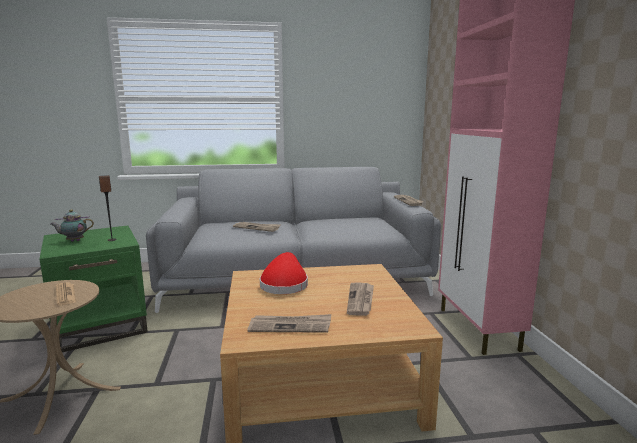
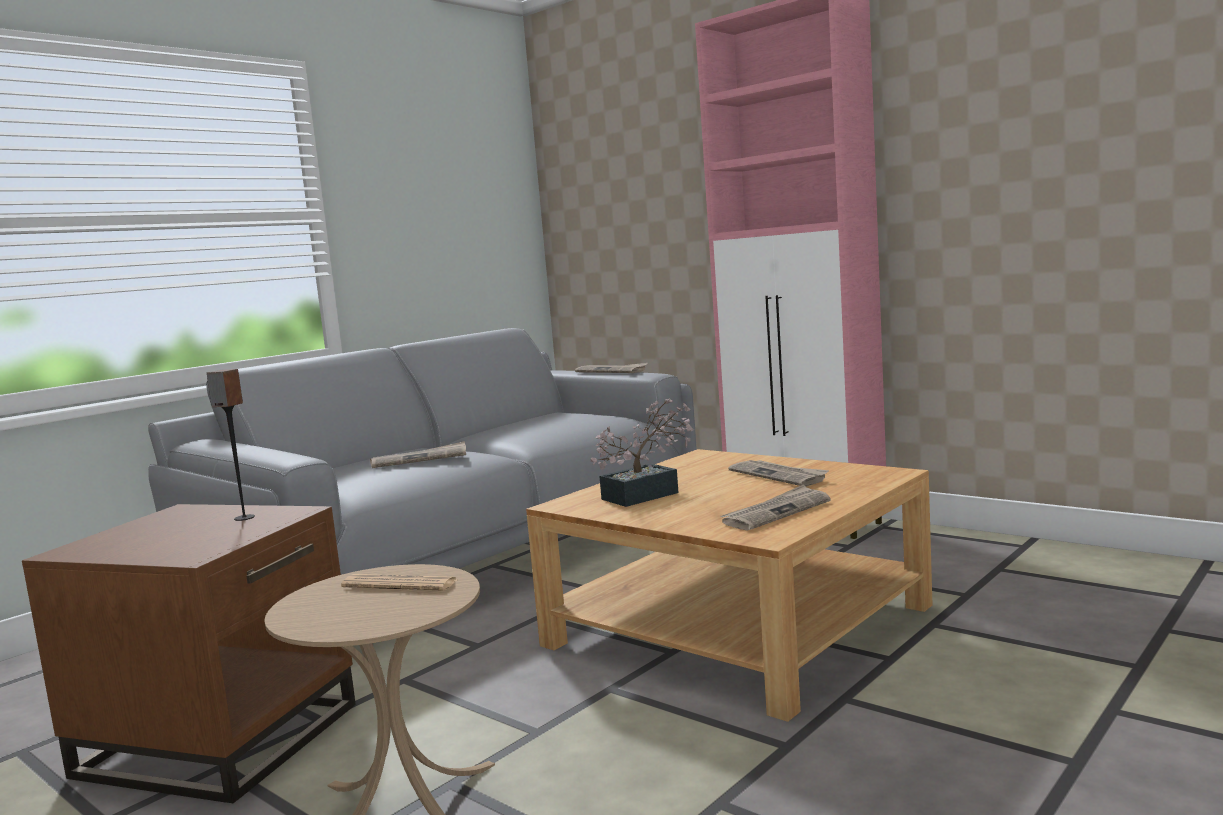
camera: 40 degrees left, 5 degrees down
green side table [39,225,148,352] -> brown side table [22,504,356,803]
teapot [50,209,94,242] -> none
red hat [260,252,308,294] -> potted plant [590,398,694,507]

